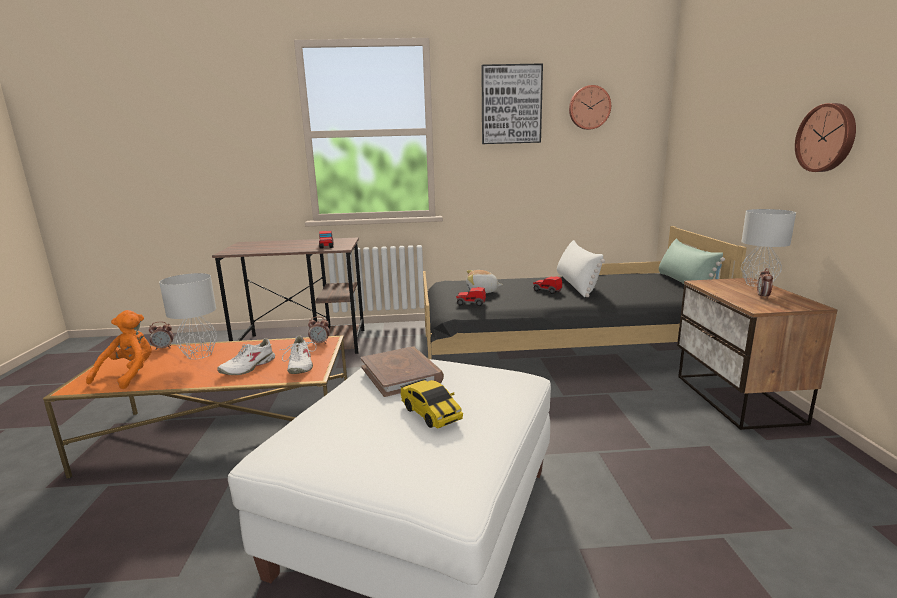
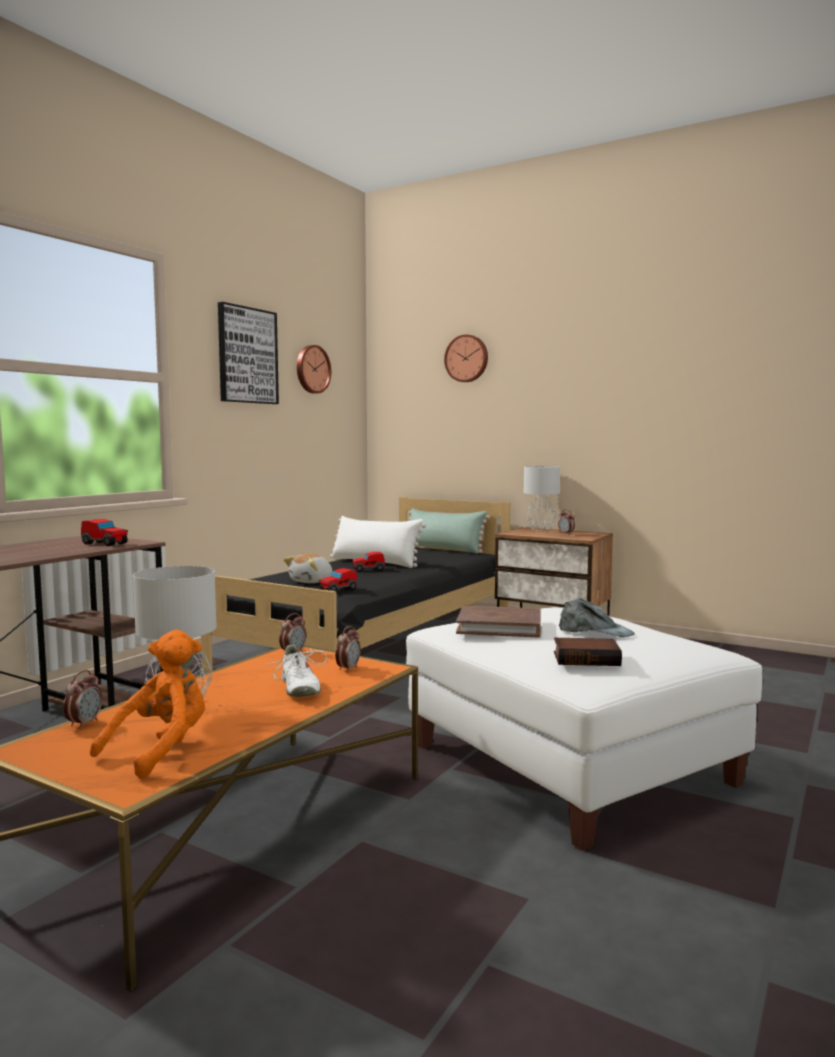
camera: 55 degrees left, 10 degrees down
orange plush toy [86,310,152,389] -> orange plush toy turned 75 degrees clockwise [90,630,205,779]
white shoe [280,336,316,374] -> alarm clock [335,626,361,672]
toy car [400,378,463,429] -> grey cap [559,598,635,637]
wall clock [795,103,856,172] -> wall clock moved to [444,334,488,382]
none -> book [554,638,622,666]

